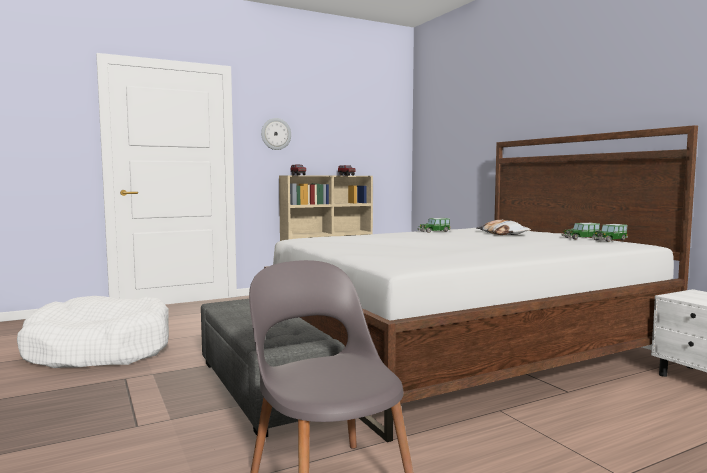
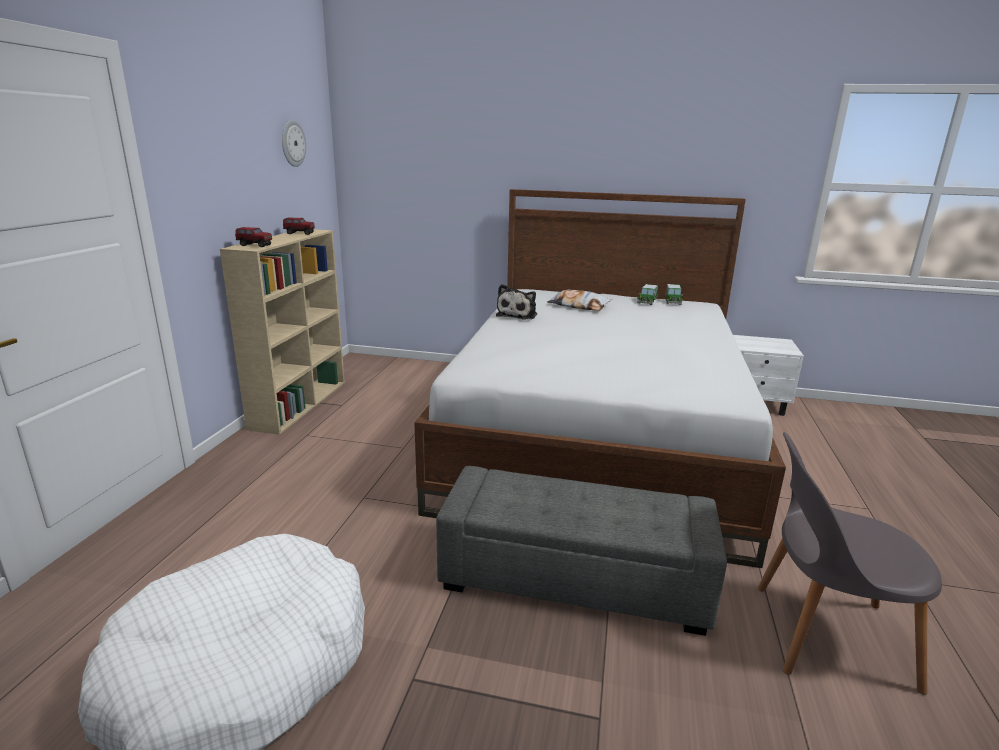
camera: 50 degrees left, 15 degrees up
wall clock [261,118,291,150] -> wall clock moved to [282,120,306,167]
toy car [418,218,451,233] -> plush toy [496,284,537,320]

